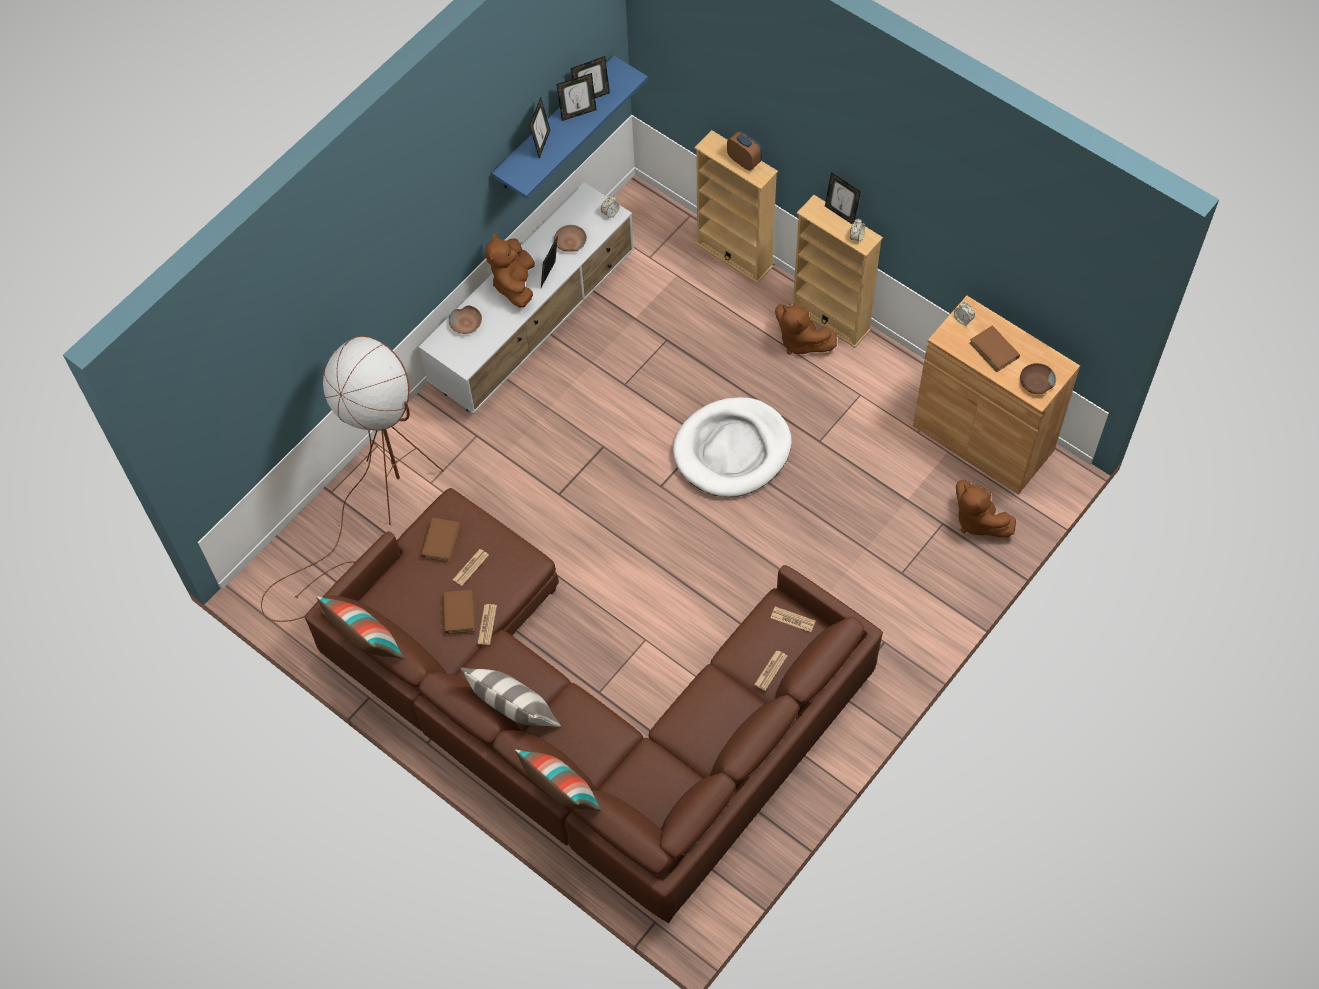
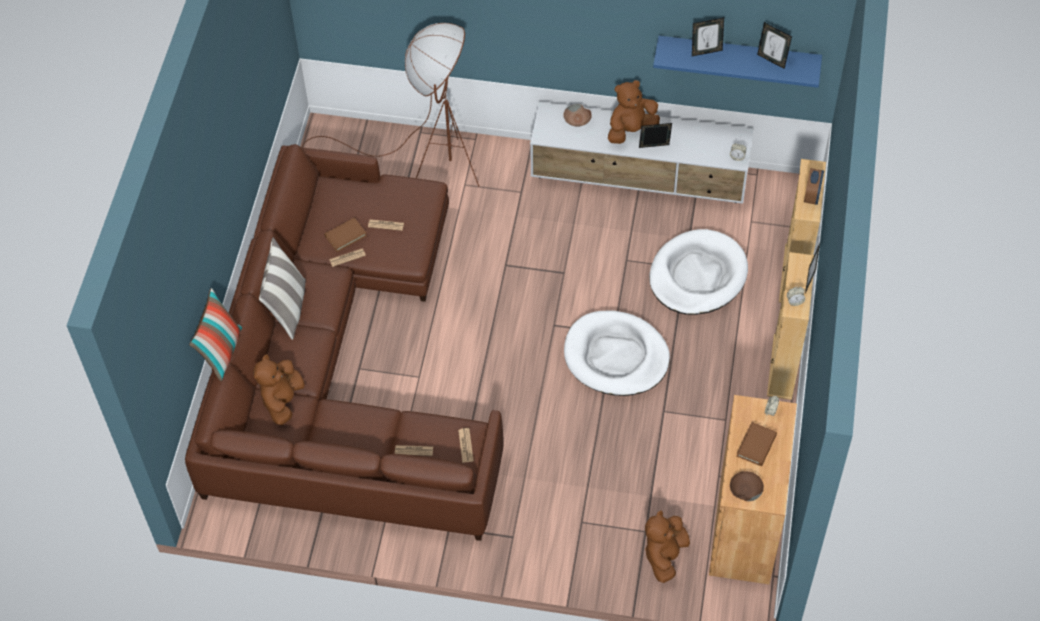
camera: 60 degrees right, 5 degrees down
pillow [316,596,404,659] -> none
brown book [421,518,460,562] -> none
brown bowl [554,225,587,252] -> none
picture frame [556,73,596,121] -> none
brown plush toy [775,304,837,355] -> brown plush toy moved to [253,354,305,425]
none -> white dog bed [649,229,748,315]

